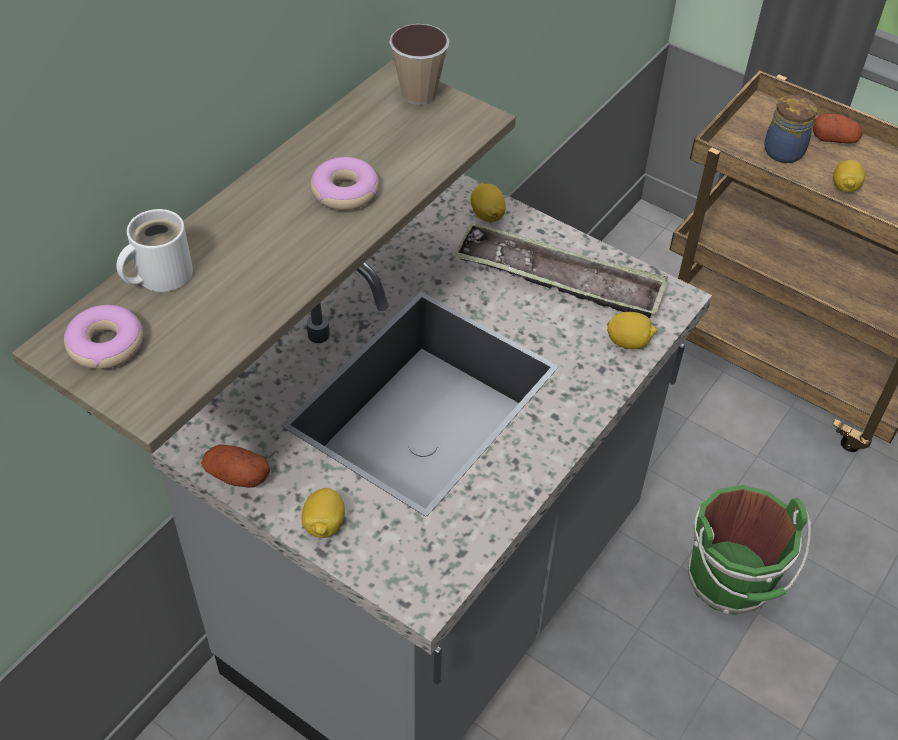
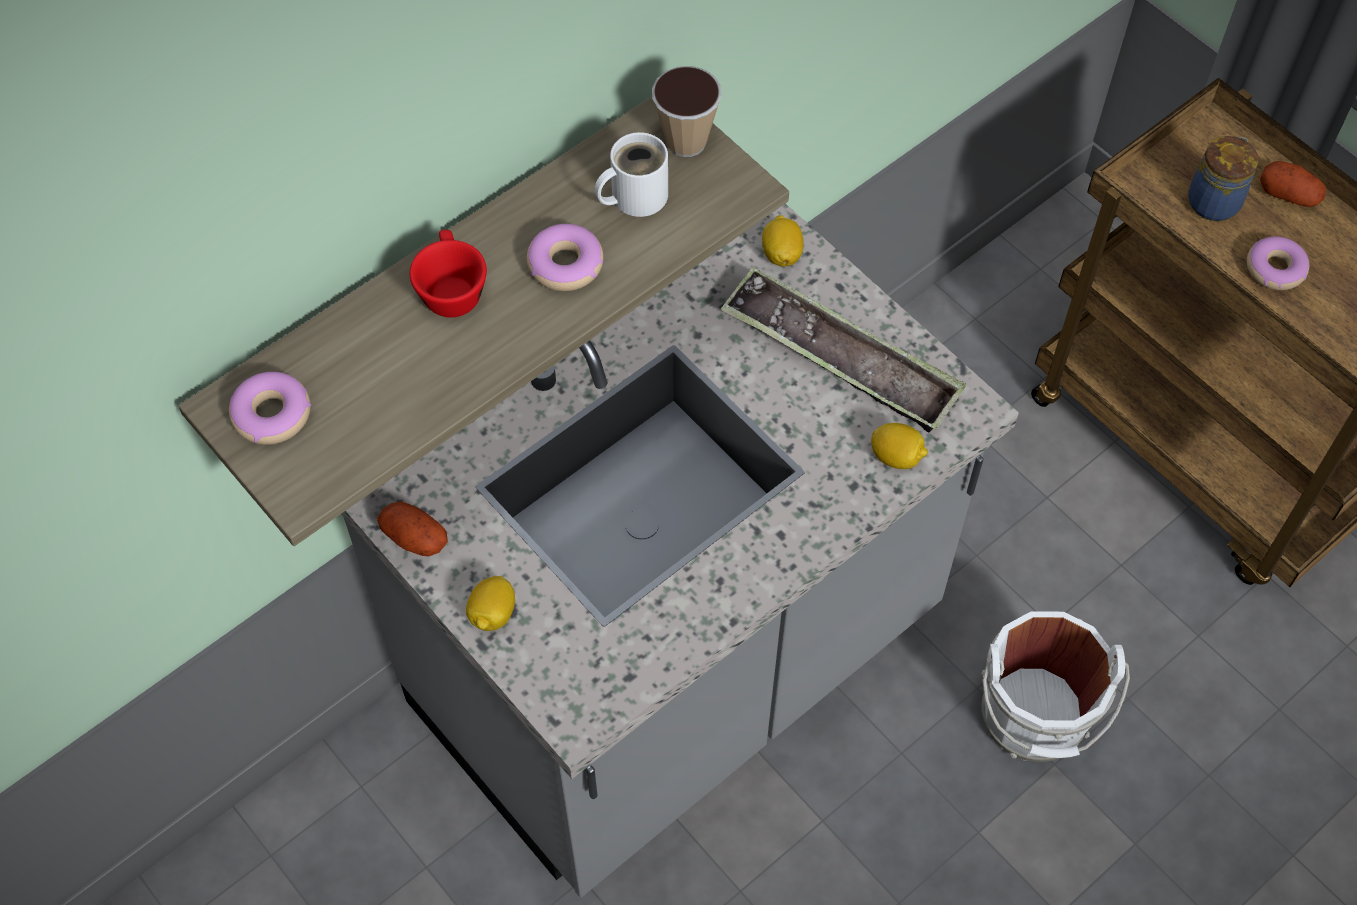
camera: 15 degrees right, 10 degrees up
white mug [116,209,193,292] -> white mug moved to [594,132,668,217]
green bucket [688,485,811,615] -> white bucket [981,611,1130,762]
lemon [833,160,865,193] -> donut [1247,236,1309,290]
none -> red cup [410,230,487,318]

